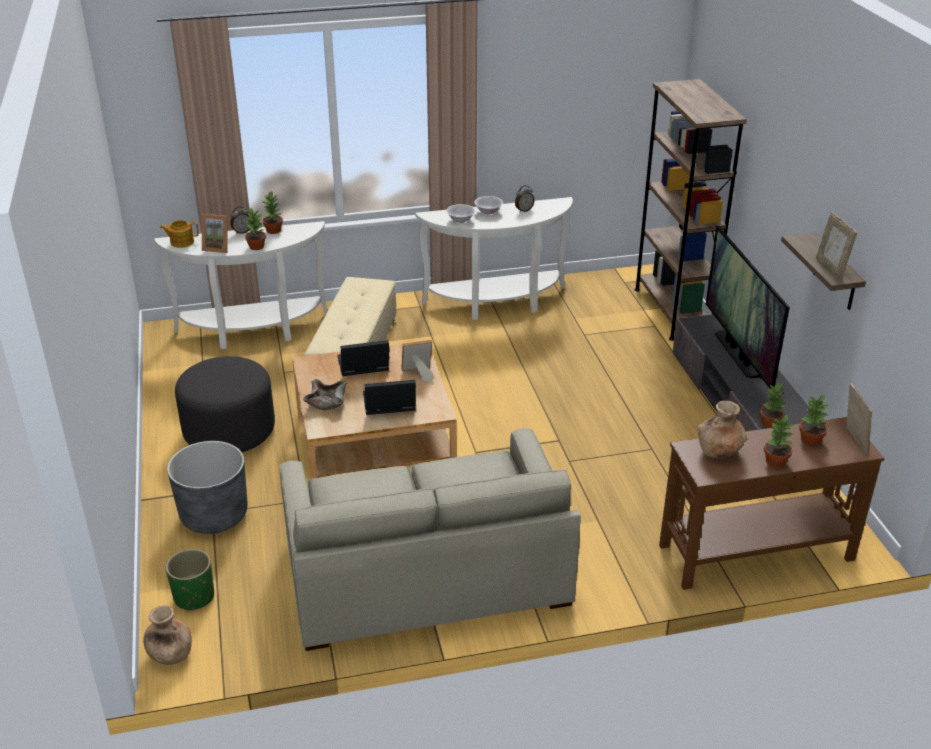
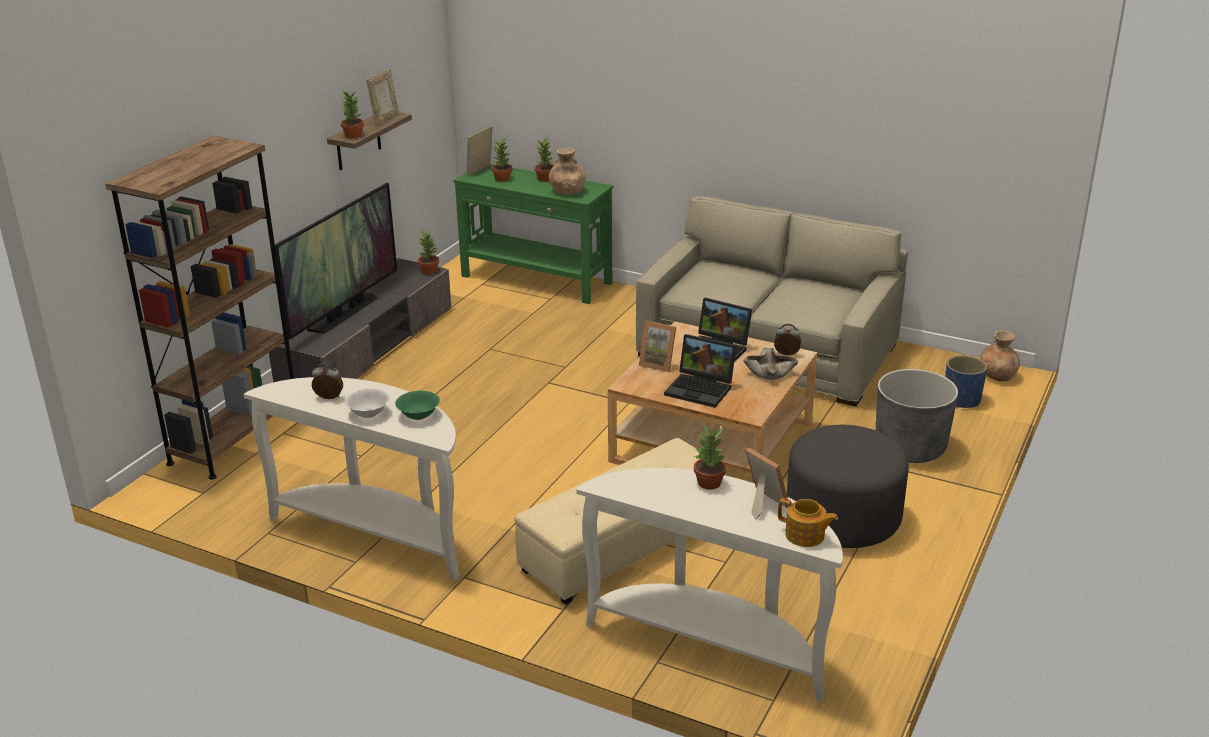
camera: 140 degrees left, 5 degrees down
green planter [166,549,214,611] -> blue planter [945,355,987,408]
alarm clock [231,206,250,234] -> alarm clock moved to [774,324,801,355]
potted plant [262,190,283,234] -> potted plant moved to [341,89,364,138]
white bowl [446,204,476,223] -> green bowl [395,391,440,420]
brown console table [659,417,885,590] -> green console table [453,164,613,304]

